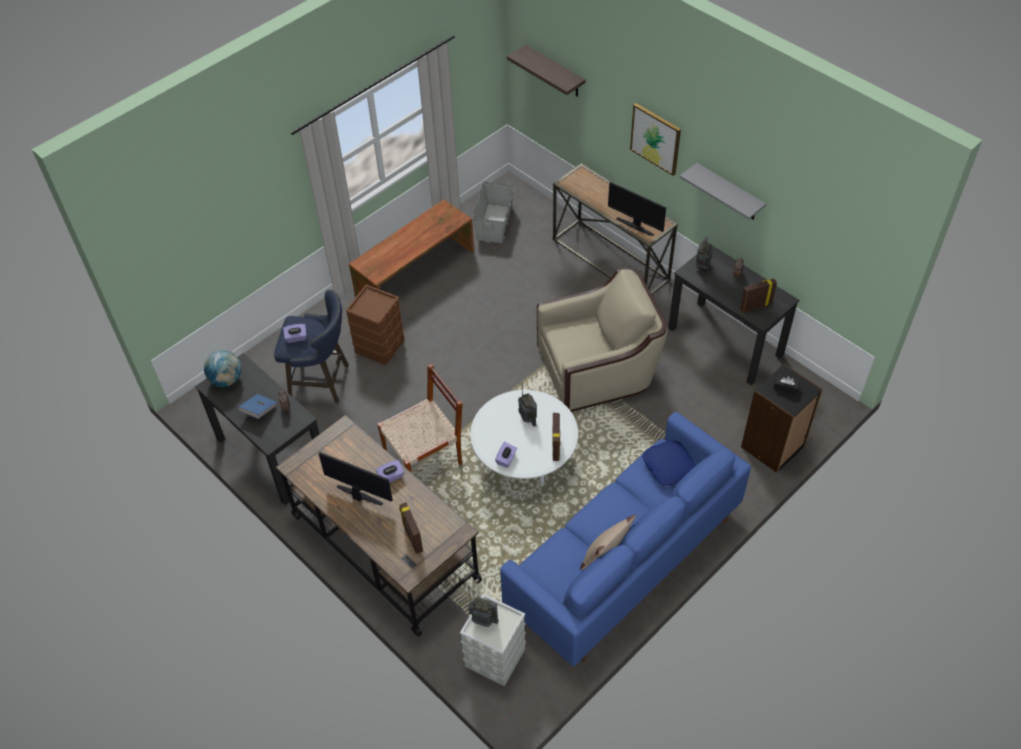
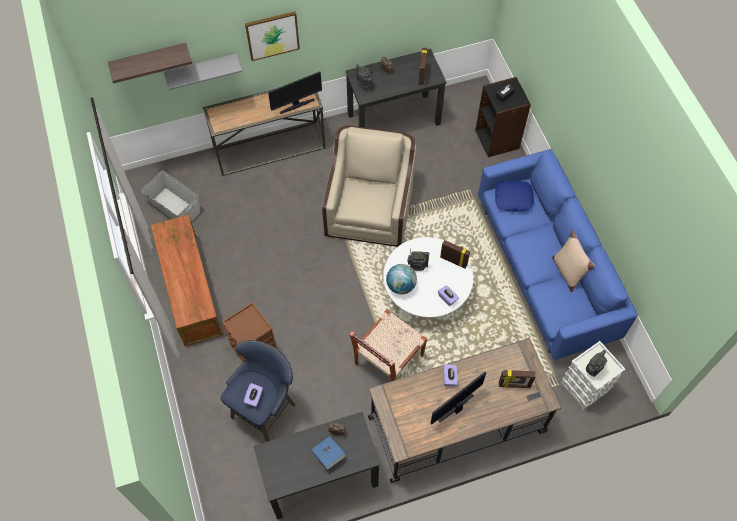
camera: 65 degrees left, 10 degrees up
globe [204,350,241,387] -> globe moved to [386,264,417,294]
chair [377,364,463,472] -> chair turned 135 degrees counterclockwise [350,309,427,381]
grey shelf [680,163,766,220] -> grey shelf moved to [164,54,242,90]

